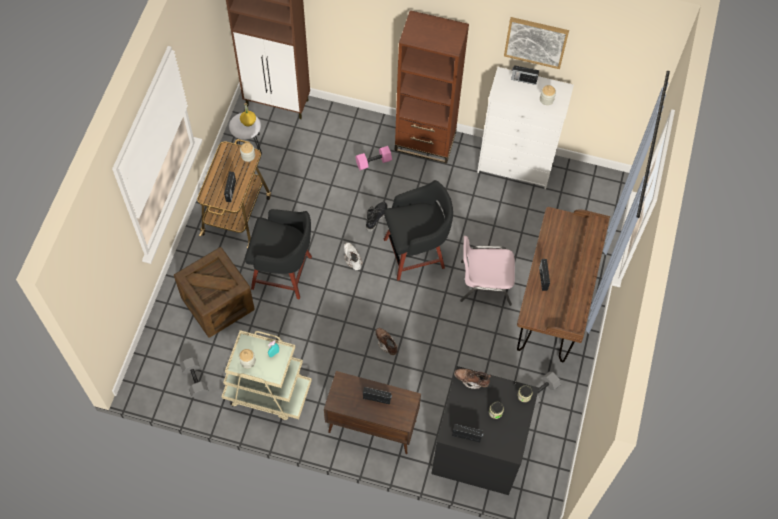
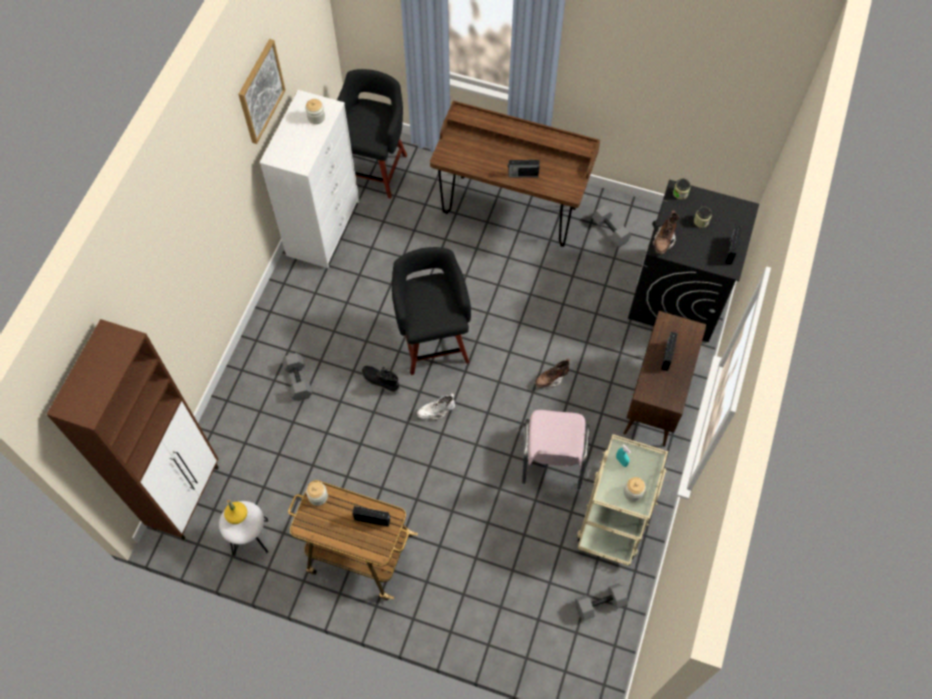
camera: 85 degrees left, 0 degrees up
crate [174,247,255,338] -> none
black stool [245,209,312,300] -> black stool moved to [337,69,407,199]
pink dumbbell [355,146,392,170] -> grey dumbbell [282,353,312,401]
brown bookcase [395,10,469,164] -> none
pink chair [460,236,515,306] -> pink chair moved to [522,410,589,489]
radio [511,65,539,85] -> none

